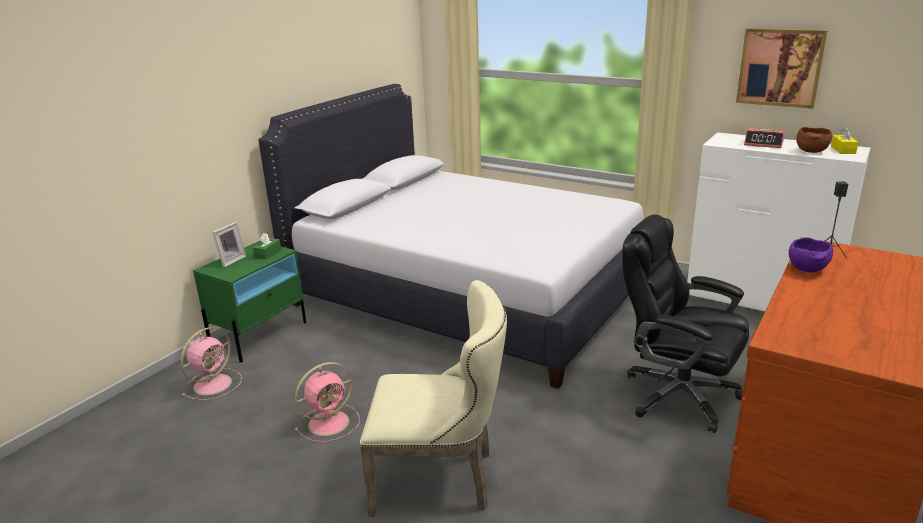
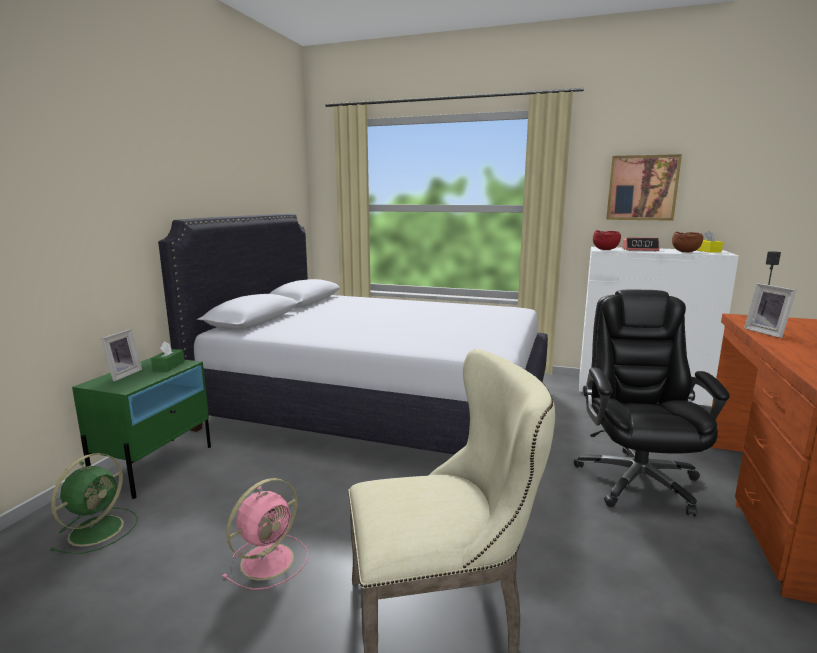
camera: 15 degrees left, 10 degrees down
pink fan [180,327,242,400] -> green fan [49,453,138,554]
black office chair [622,214,749,433] -> black office chair turned 75 degrees clockwise [574,289,730,516]
purple bowl [789,237,833,272] -> picture frame [744,283,797,338]
none -> red bowl [593,230,621,250]

